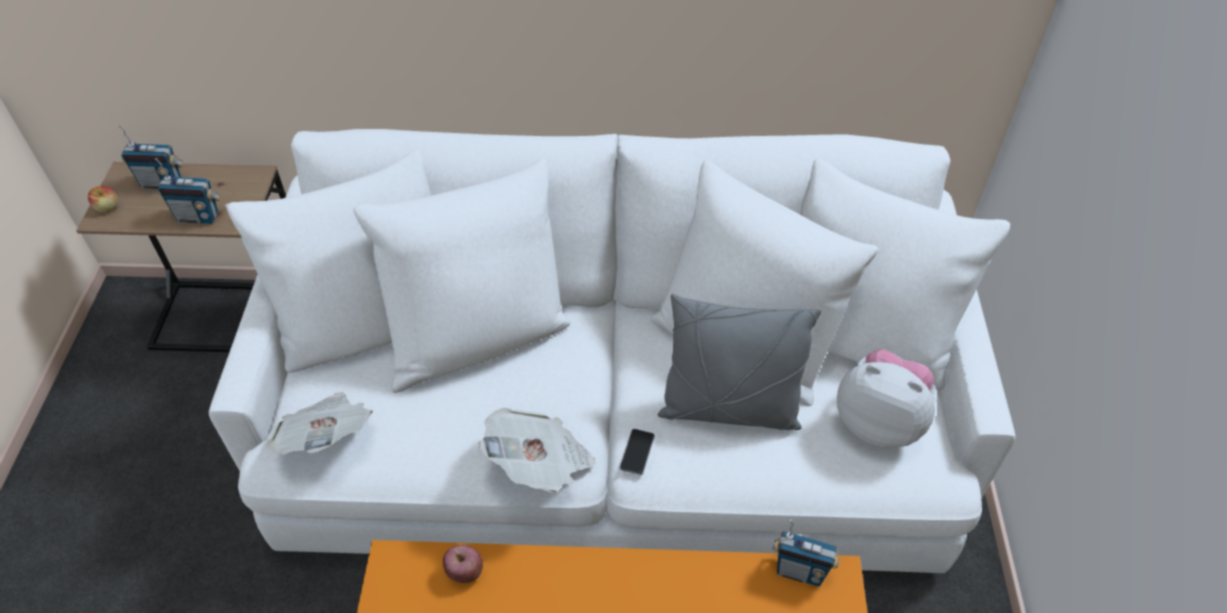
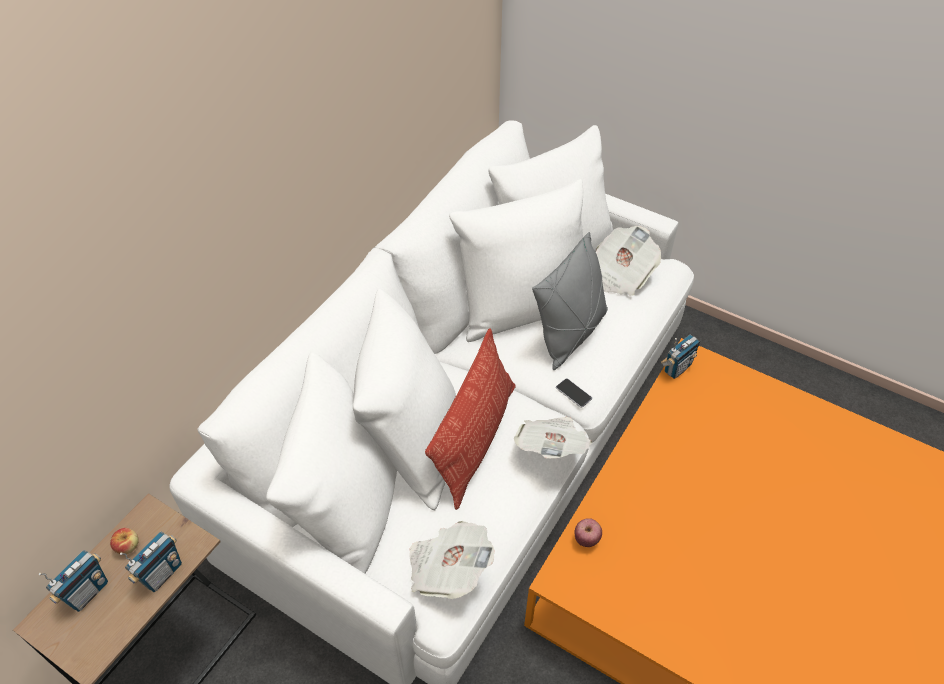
camera: 60 degrees left, 0 degrees up
apple [88,186,118,212] -> apple moved to [110,528,139,554]
plush toy [837,349,936,448] -> newspaper [596,226,661,296]
none -> pillow [425,328,516,510]

